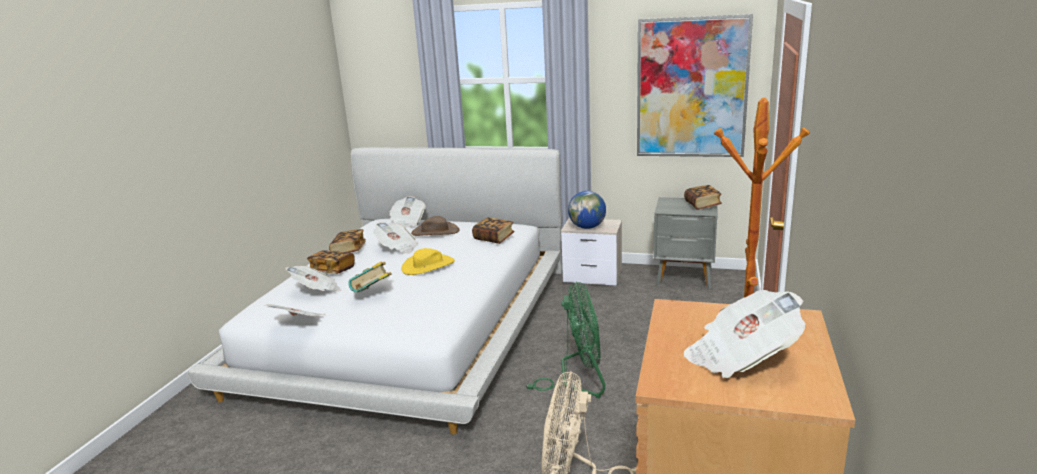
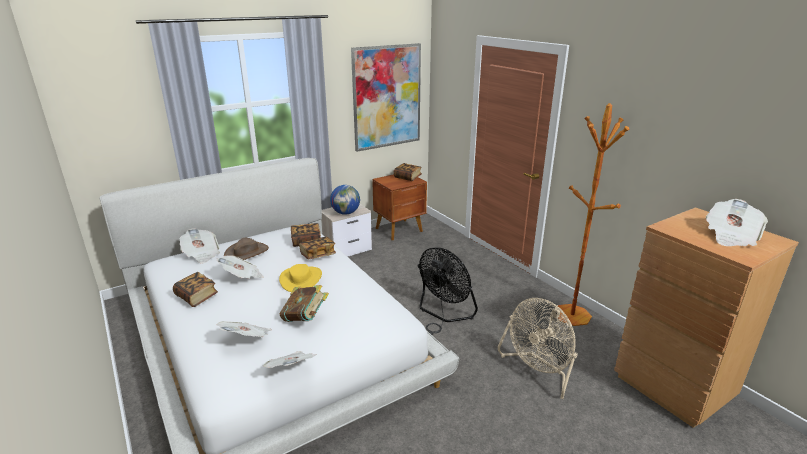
camera: 50 degrees left, 5 degrees up
book [307,250,355,274] -> book moved to [299,237,336,259]
green fan [525,281,606,399] -> black fan [417,248,478,335]
grey nightstand [654,197,717,289] -> brown nightstand [372,174,427,240]

